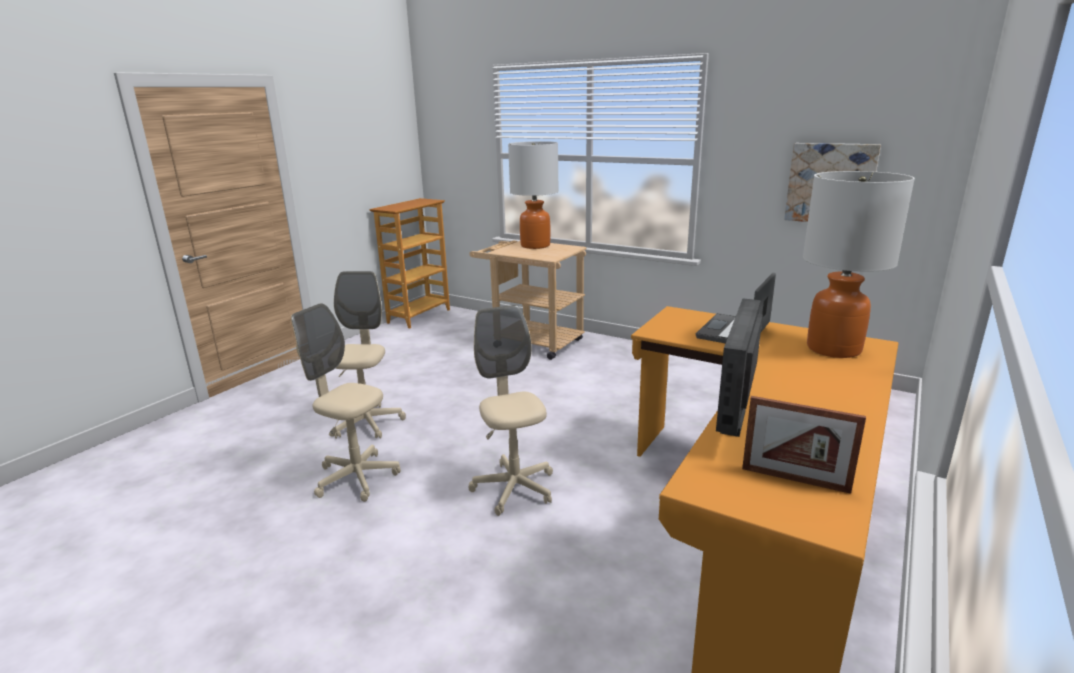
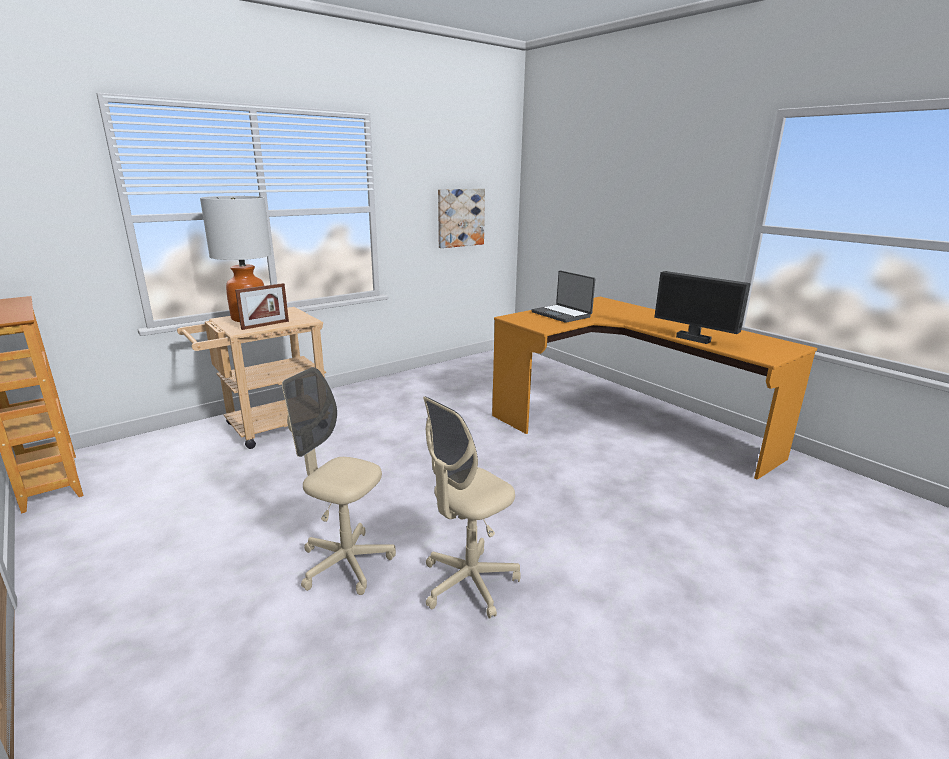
camera: 70 degrees left, 0 degrees up
beige office chair [468,305,553,516] -> none
picture frame [742,396,866,494] -> picture frame moved to [235,283,289,330]
table lamp [803,171,915,358] -> none

